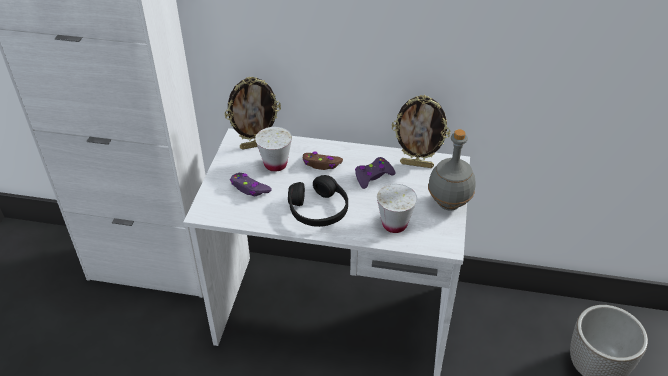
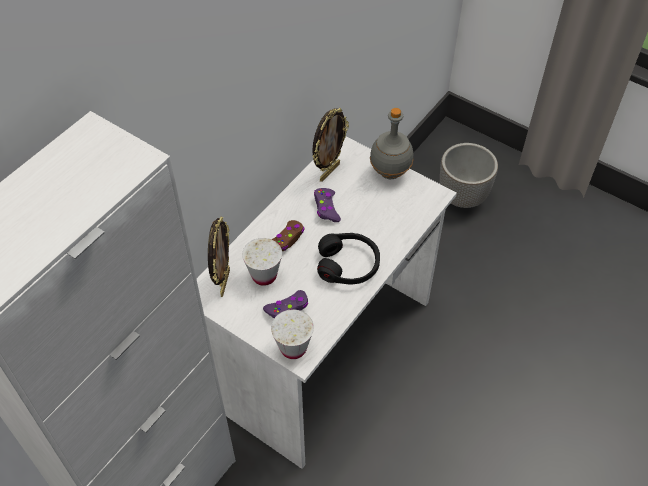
camera: 65 degrees left, 10 degrees up
white cup [377,184,417,233] -> white cup moved to [271,309,314,359]

